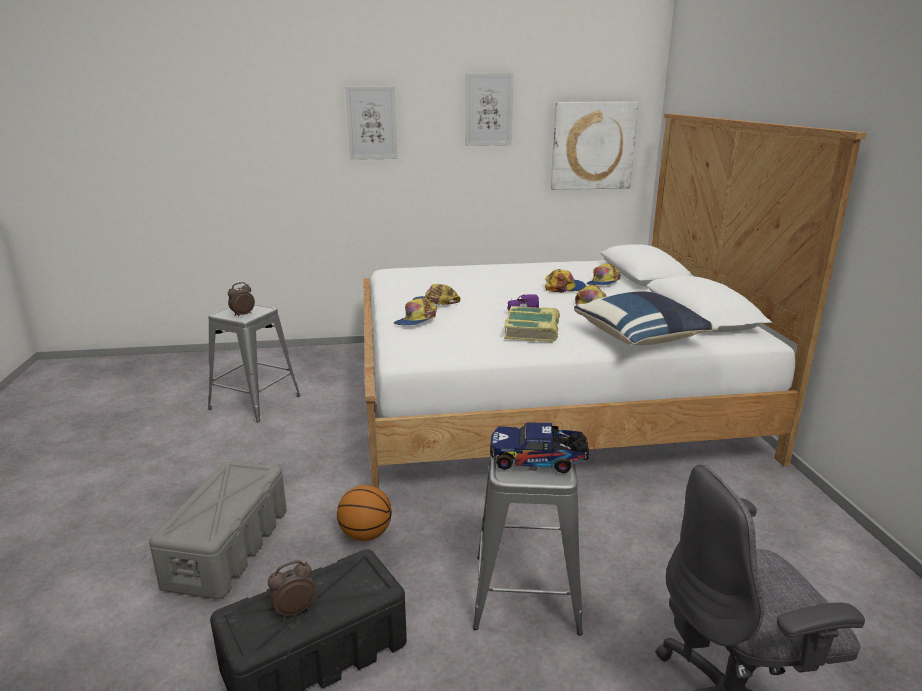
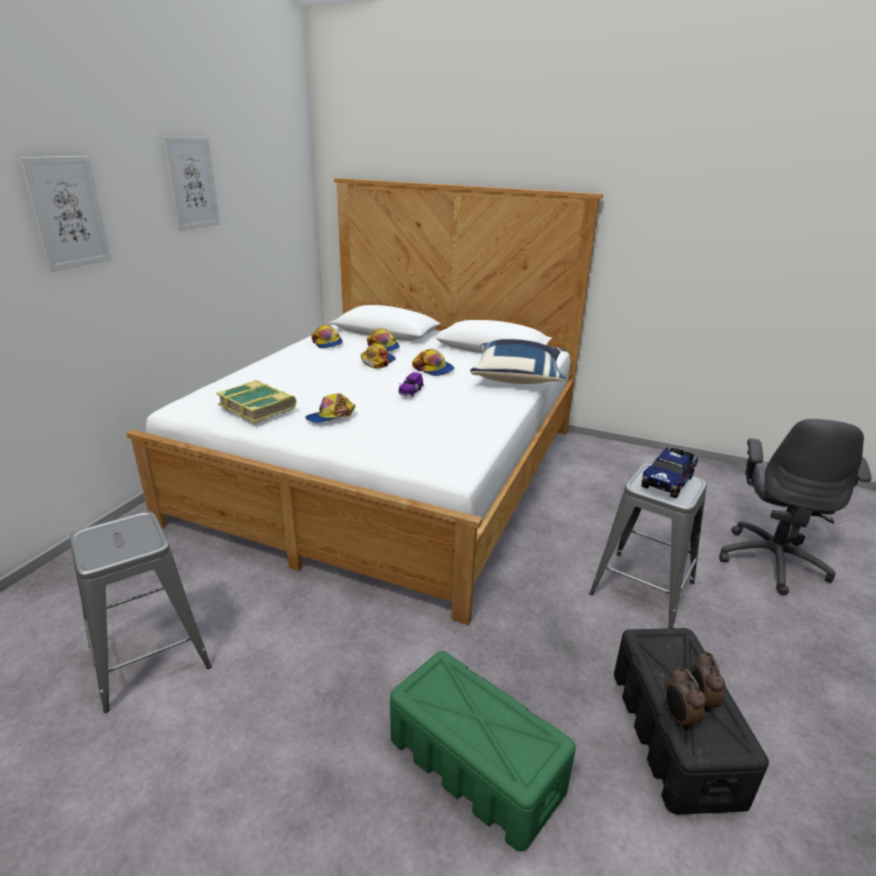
camera: 60 degrees left, 5 degrees up
grey storage box [149,461,287,599] -> green storage box [390,651,576,851]
alarm clock [228,282,255,317] -> alarm clock moved to [664,667,706,730]
basketball [337,485,392,541] -> none
cap [394,298,437,326] -> cap moved to [311,325,343,348]
book [504,306,560,342] -> book moved to [216,380,296,423]
picture [551,102,639,190] -> none

